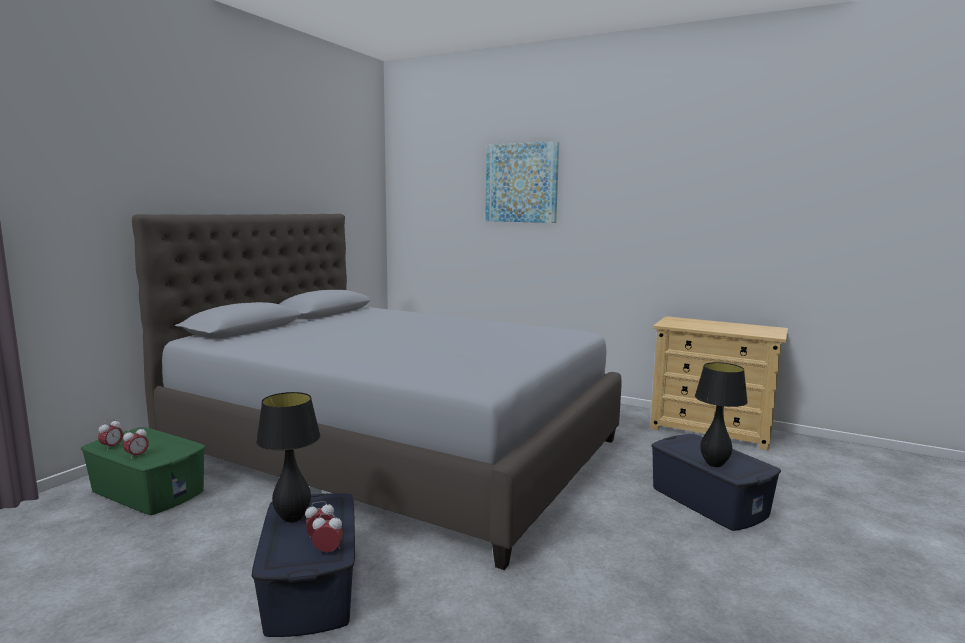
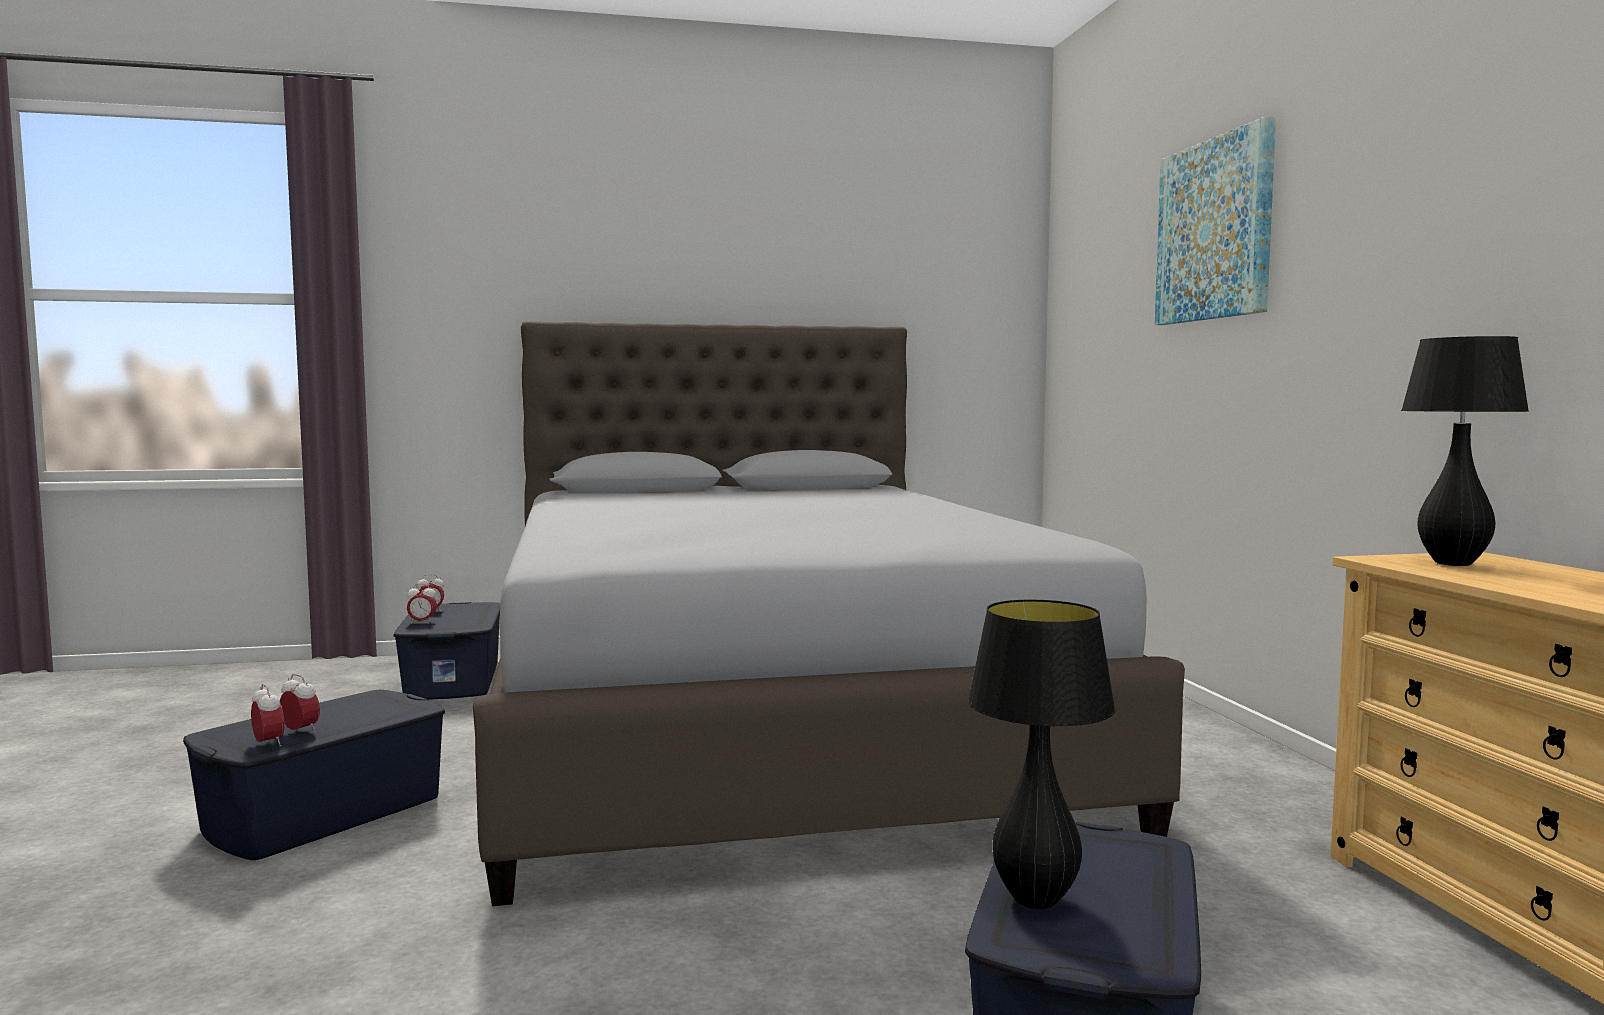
camera: 50 degrees right, 5 degrees down
green storage box [81,427,206,515] -> blue storage box [393,602,500,699]
black table lamp [256,392,321,523] -> black table lamp moved to [1401,336,1529,566]

